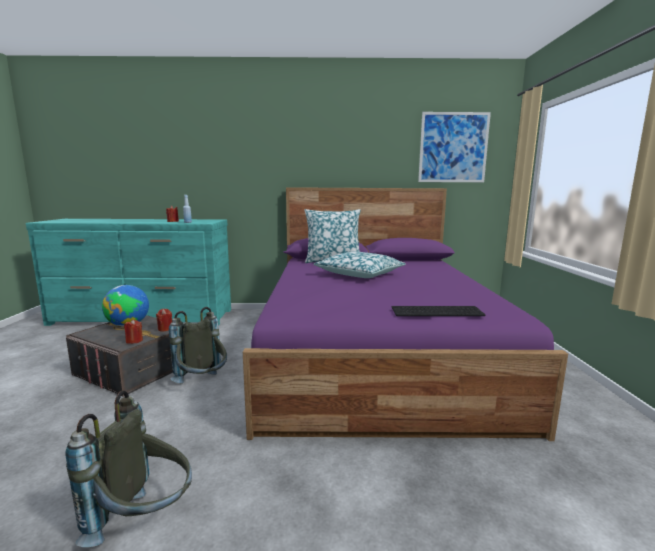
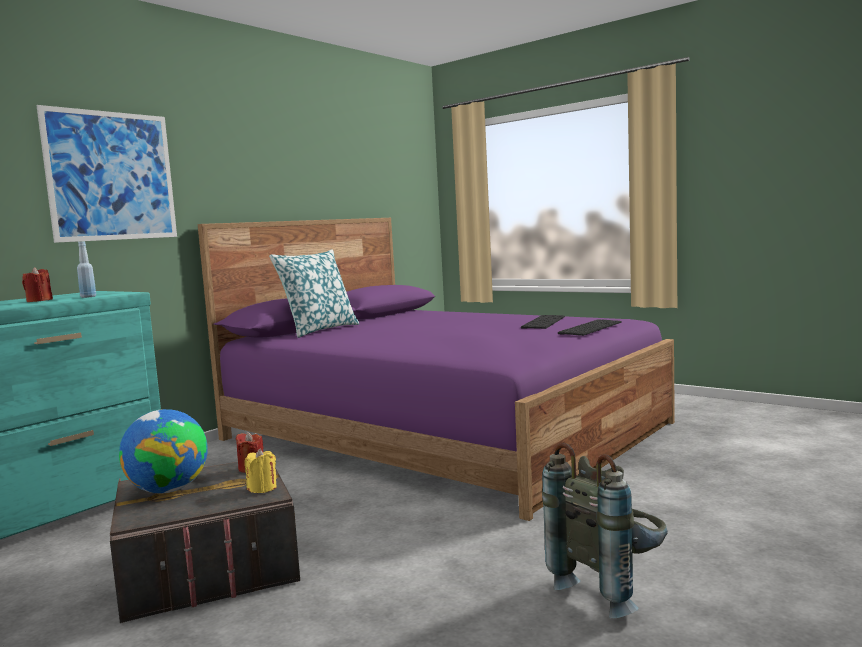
camera: 50 degrees left, 5 degrees down
red candle [124,319,143,344] -> yellow candle [245,448,277,493]
grey backpack [169,307,227,383] -> none
pillow [314,251,406,278] -> none
picture [418,112,491,182] -> picture moved to [36,105,177,243]
none -> keyboard [521,315,565,329]

